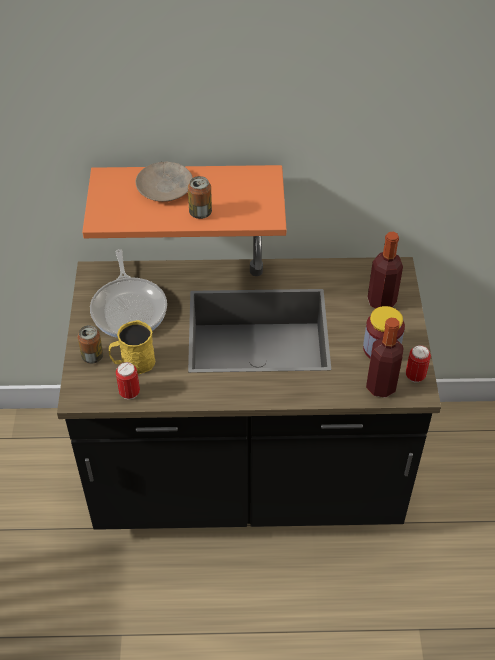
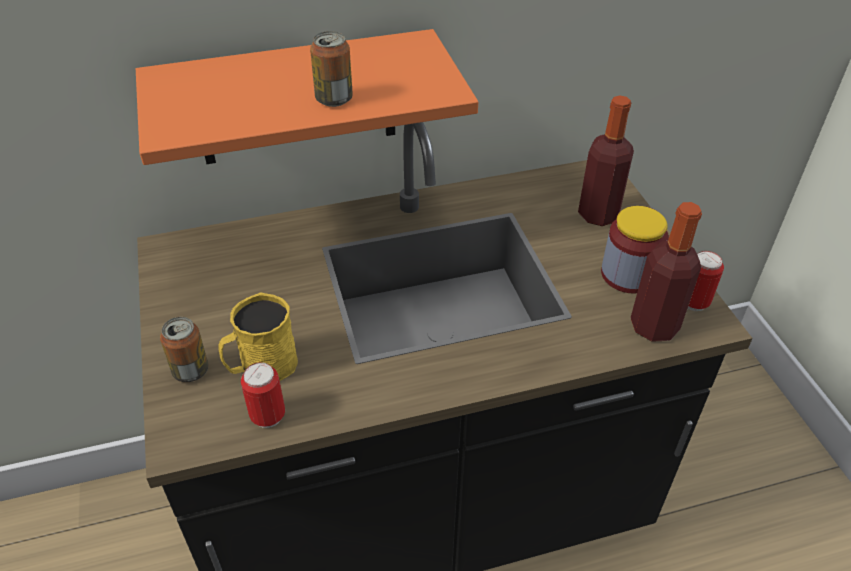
camera: 15 degrees left, 5 degrees down
frying pan [90,249,167,338] -> none
beige plate [136,162,193,202] -> none

